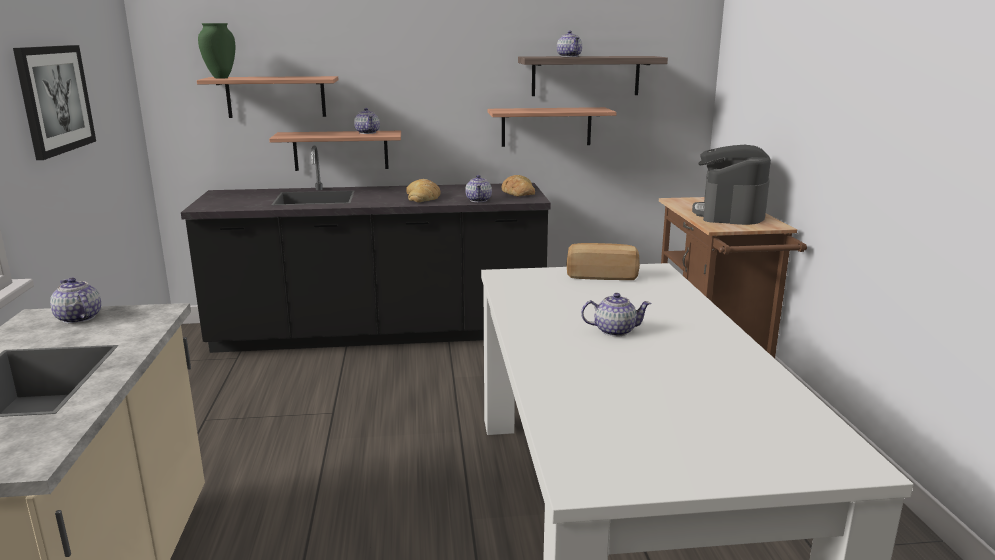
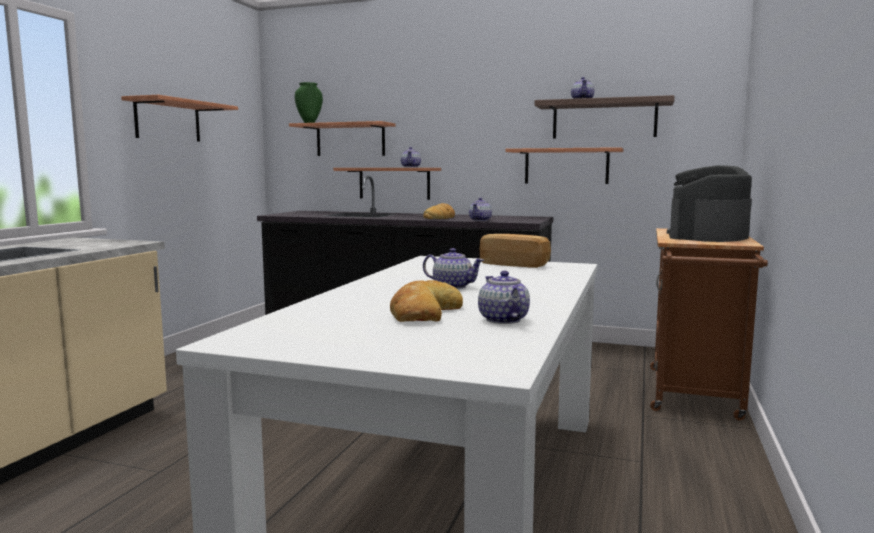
camera: 25 degrees right, 10 degrees down
picture [13,45,96,160] -> shelf [121,95,238,142]
teapot [50,278,101,324] -> teapot moved to [478,271,530,324]
bread [501,175,535,196] -> bread moved to [390,280,463,322]

